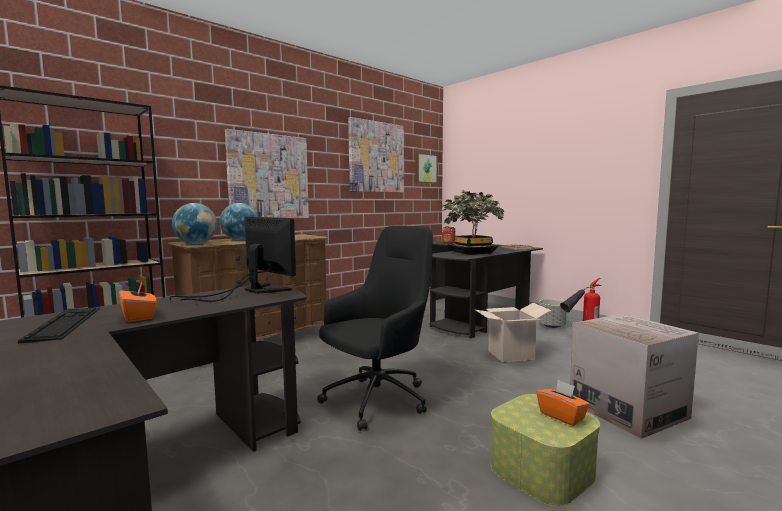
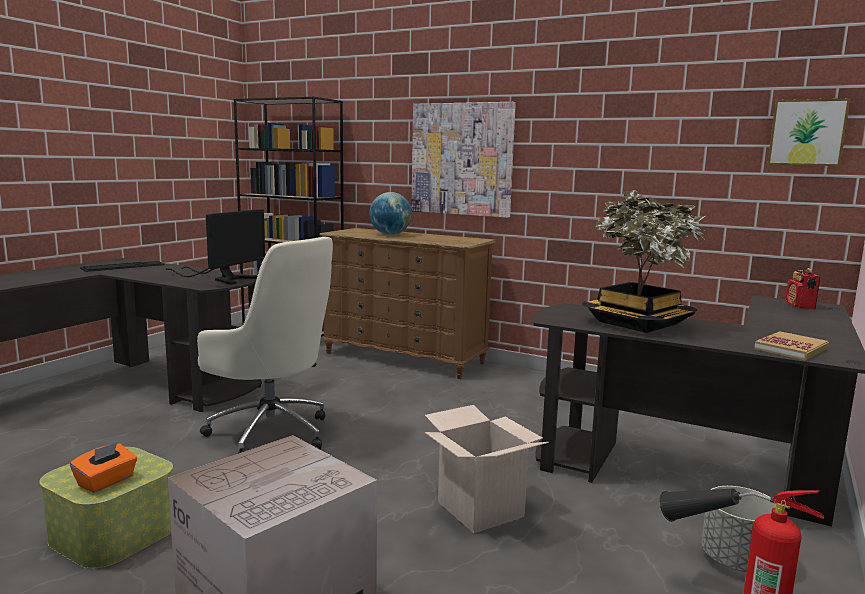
camera: 70 degrees right, 5 degrees up
orange tissue box [119,282,156,322] -> none
globe [172,203,217,244] -> none
black office chair [317,226,433,431] -> beige office chair [197,237,333,454]
picture [348,117,404,193] -> none

